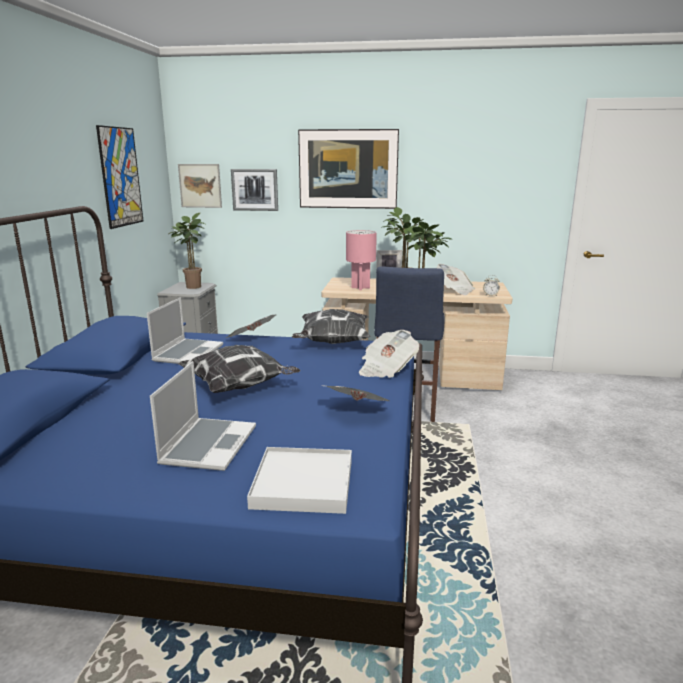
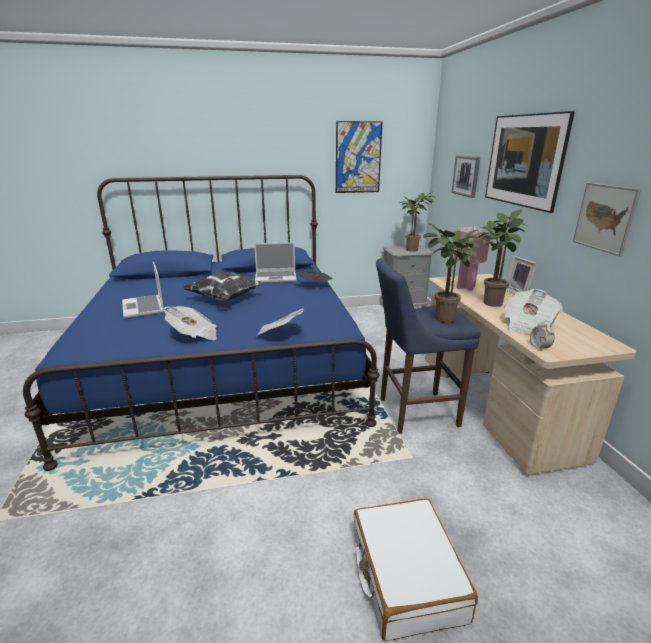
camera: 70 degrees right, 5 degrees up
laptop [150,361,256,471] -> laptop turned 75 degrees clockwise [122,262,164,319]
picture [178,164,222,208] -> picture moved to [573,183,641,256]
white tray [247,447,352,514] -> none
pillow [292,309,371,344] -> none
none -> white suitcase [353,498,478,641]

